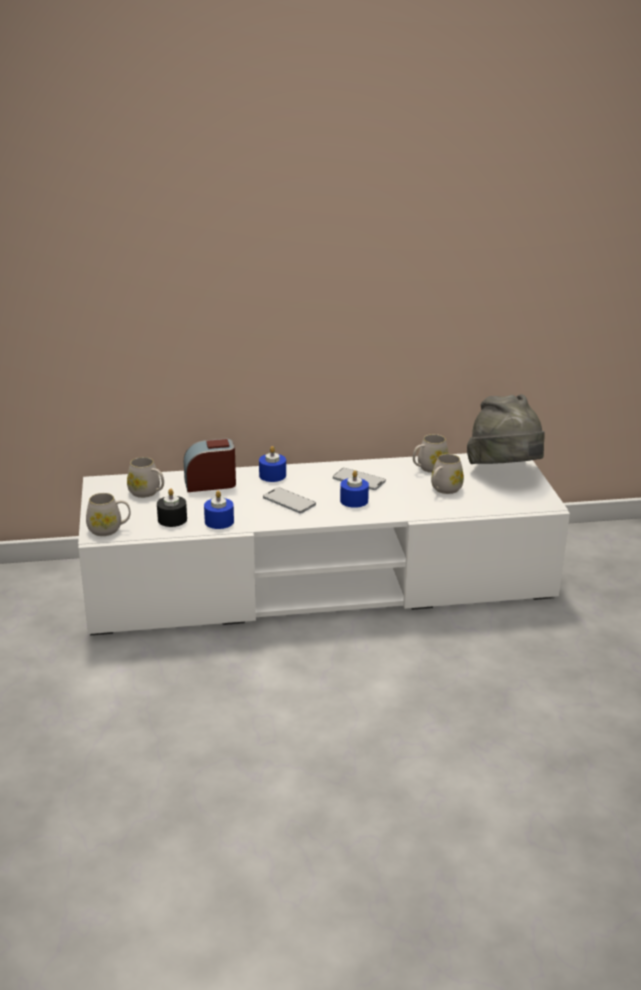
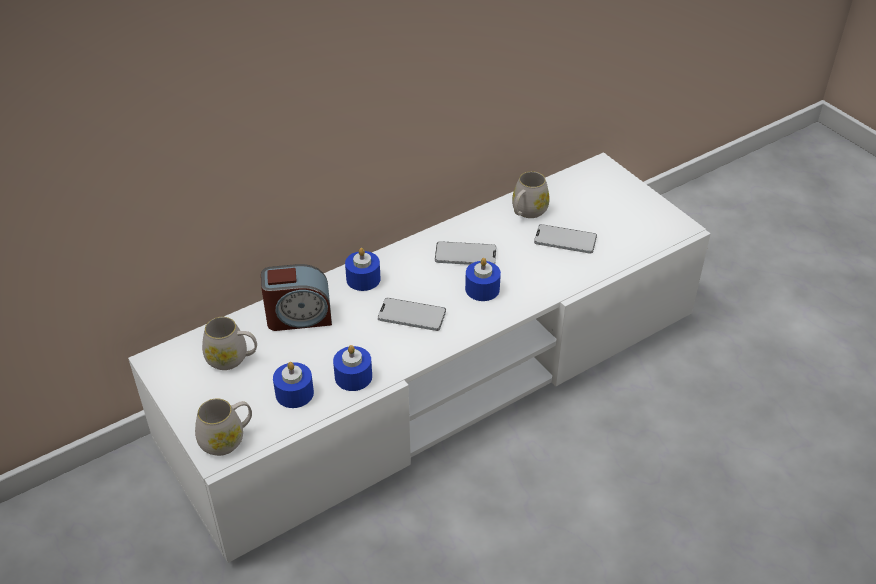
camera: 25 degrees left, 15 degrees up
black candle [157,489,187,527] -> blue candle [273,362,314,408]
alarm clock [184,438,236,492] -> alarm clock turned 150 degrees counterclockwise [261,264,332,331]
white mug [431,454,464,494] -> phone [534,224,597,254]
grey hat [467,394,545,464] -> none

